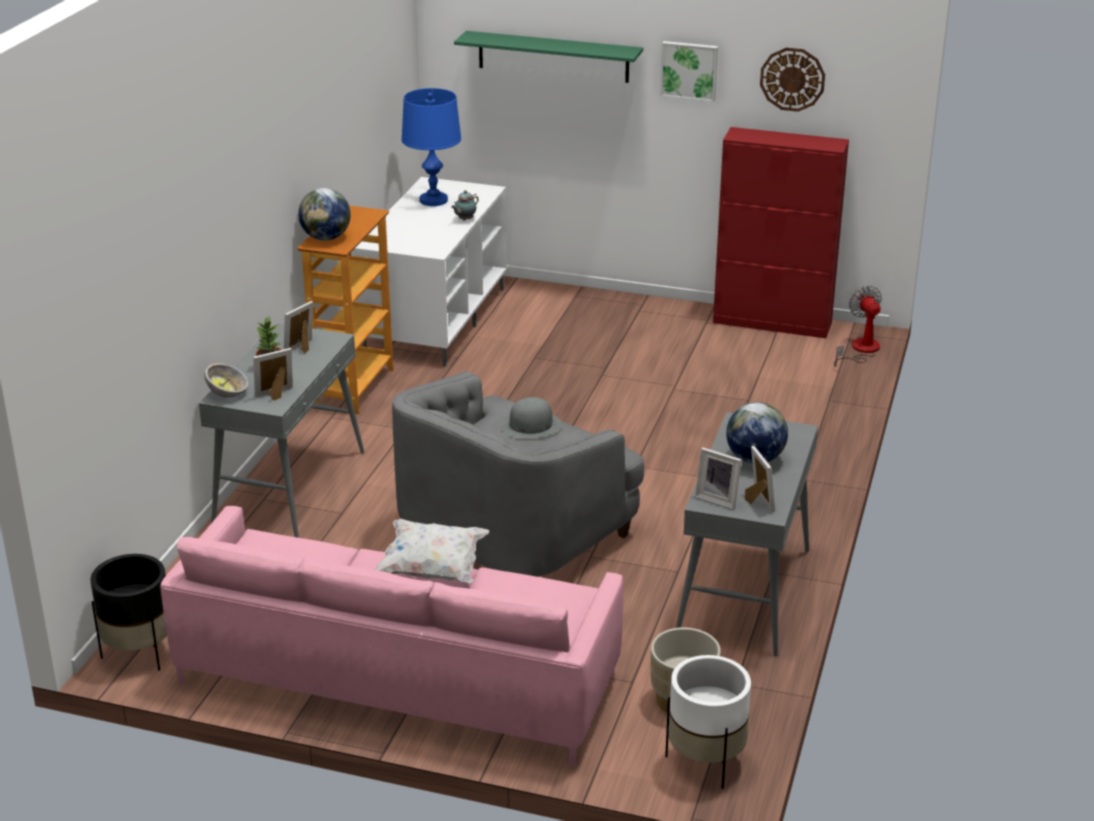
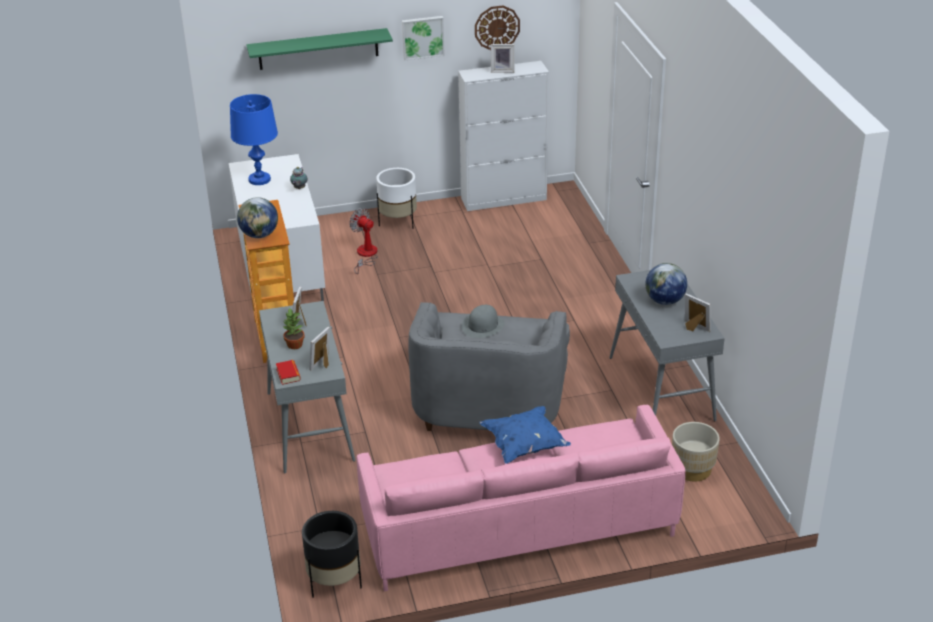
camera: 30 degrees left, 5 degrees up
bowl [204,363,248,398] -> book [276,360,301,385]
white pillow [374,519,489,583] -> blue pillow [479,406,571,464]
white planter [665,655,751,789] -> white planter moved to [376,168,417,229]
picture frame [695,447,742,509] -> picture frame moved to [491,44,515,73]
red cabinet [713,127,849,338] -> white cabinet [458,61,549,211]
fan [834,286,882,367] -> fan moved to [349,208,378,274]

